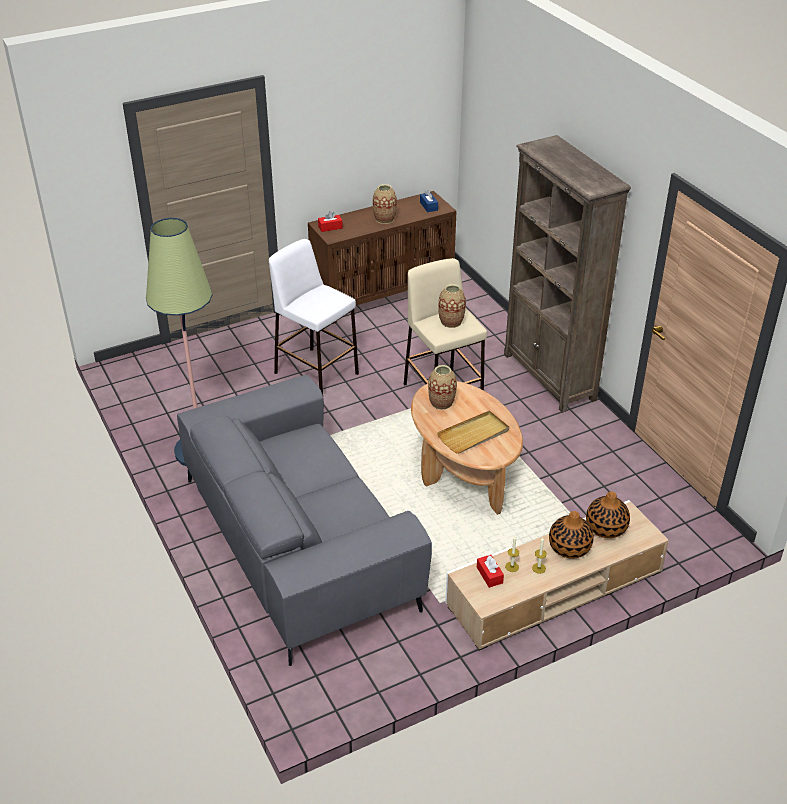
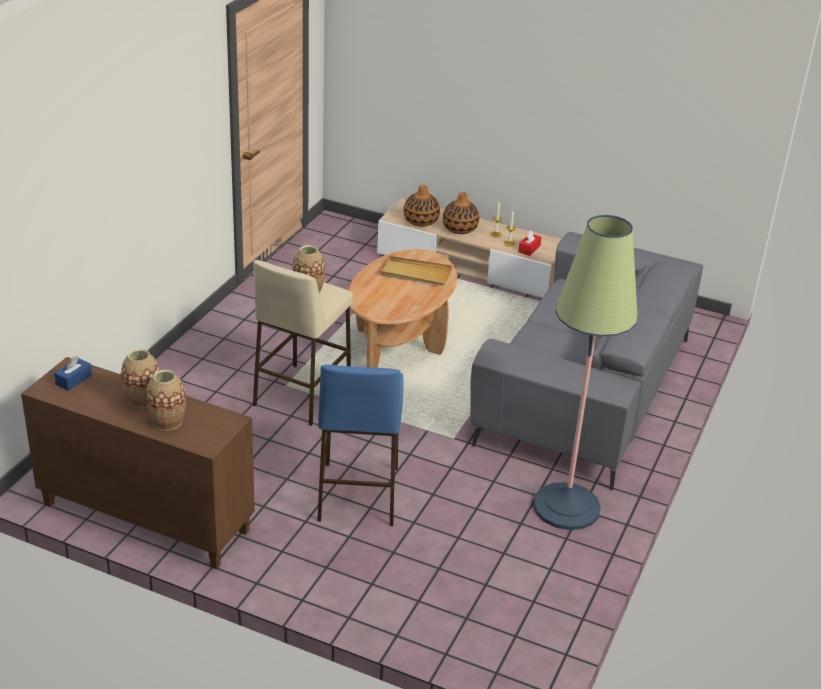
camera: 130 degrees left, 5 degrees down
white stool [269,239,359,394] -> blue stool [317,365,404,526]
red tissue box [318,211,343,232] -> none
vase [428,365,457,410] -> vase moved to [146,370,186,431]
brown bookcase [504,135,631,413] -> none

